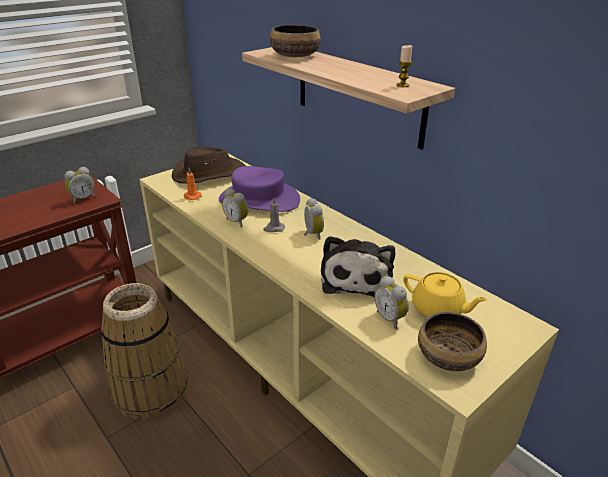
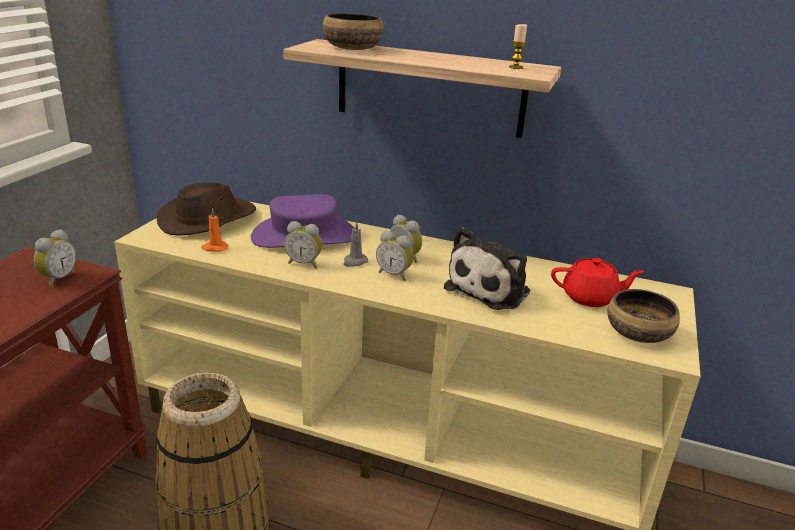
camera: 30 degrees left, 5 degrees down
plush toy [321,236,395,297] -> plush toy turned 60 degrees clockwise [444,227,530,310]
alarm clock [374,276,409,329] -> alarm clock moved to [376,231,414,281]
yellow teapot [403,272,488,318] -> red teapot [551,258,644,307]

